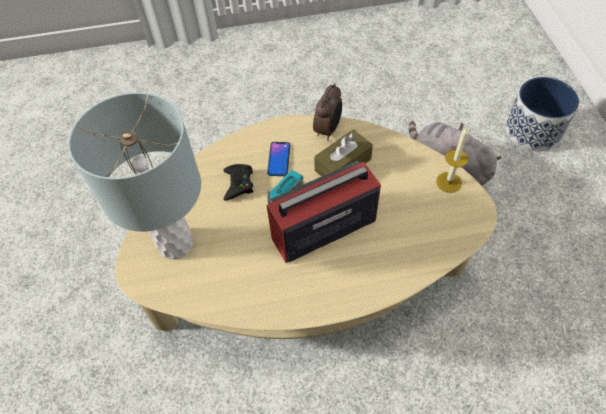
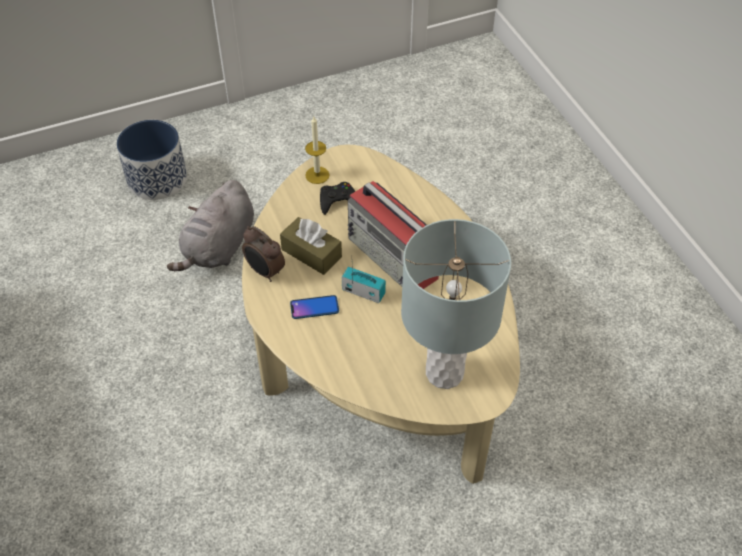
camera: 105 degrees left, 5 degrees down
black game controller [223,164,253,201] -> black game controller moved to [320,182,355,215]
alarm clock [313,83,342,140] -> alarm clock turned 150 degrees counterclockwise [242,226,285,282]

